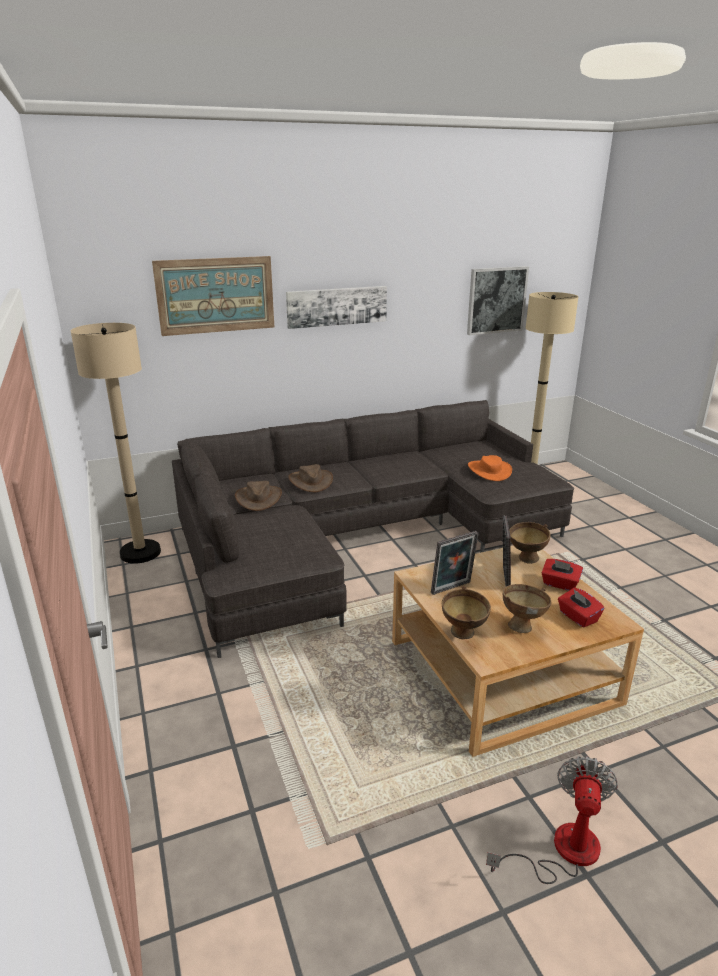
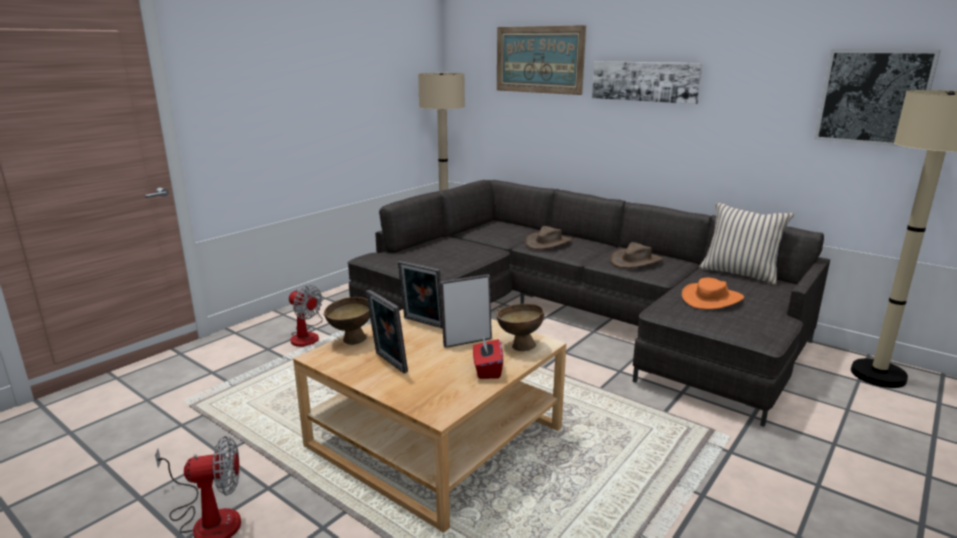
camera: 60 degrees right, 5 degrees down
brown hat [235,481,282,511] -> brown hat moved to [610,242,663,268]
brown bowl [503,584,551,633] -> picture frame [366,290,408,373]
red tissue box [558,587,604,628] -> none
none -> fan [289,285,323,347]
none -> beige pillow [699,202,794,285]

